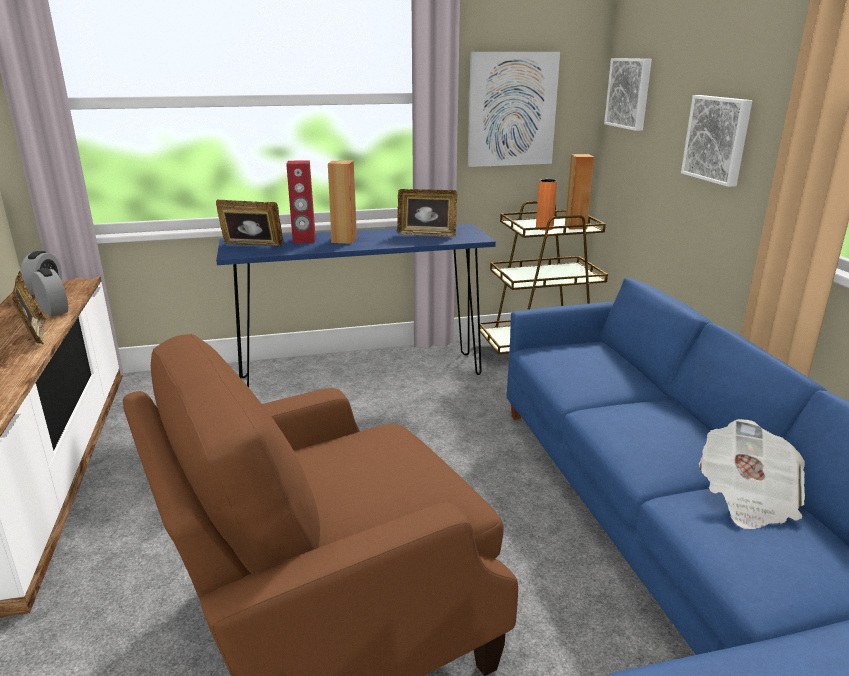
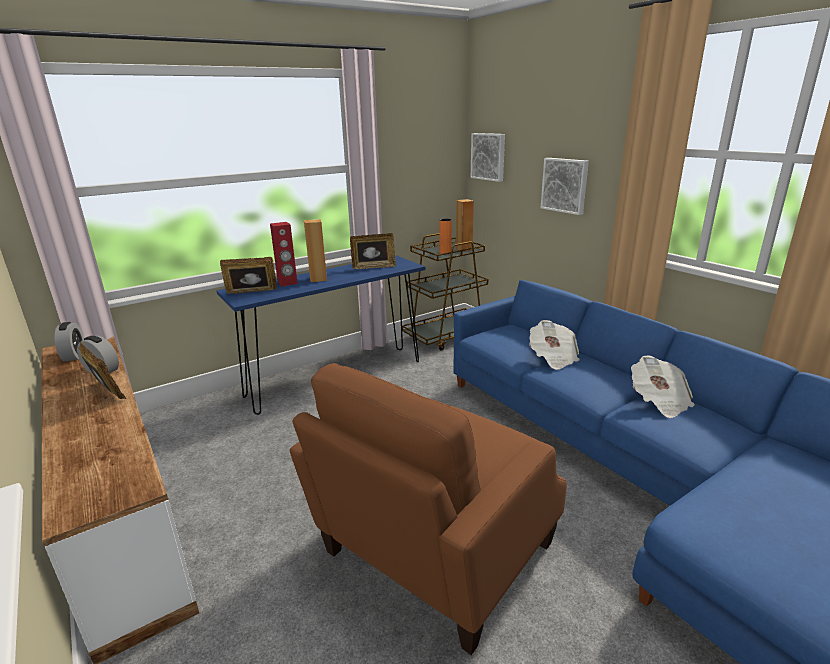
camera: 20 degrees left, 0 degrees up
picture [468,52,560,167] -> none
none -> newspaper [529,320,580,370]

